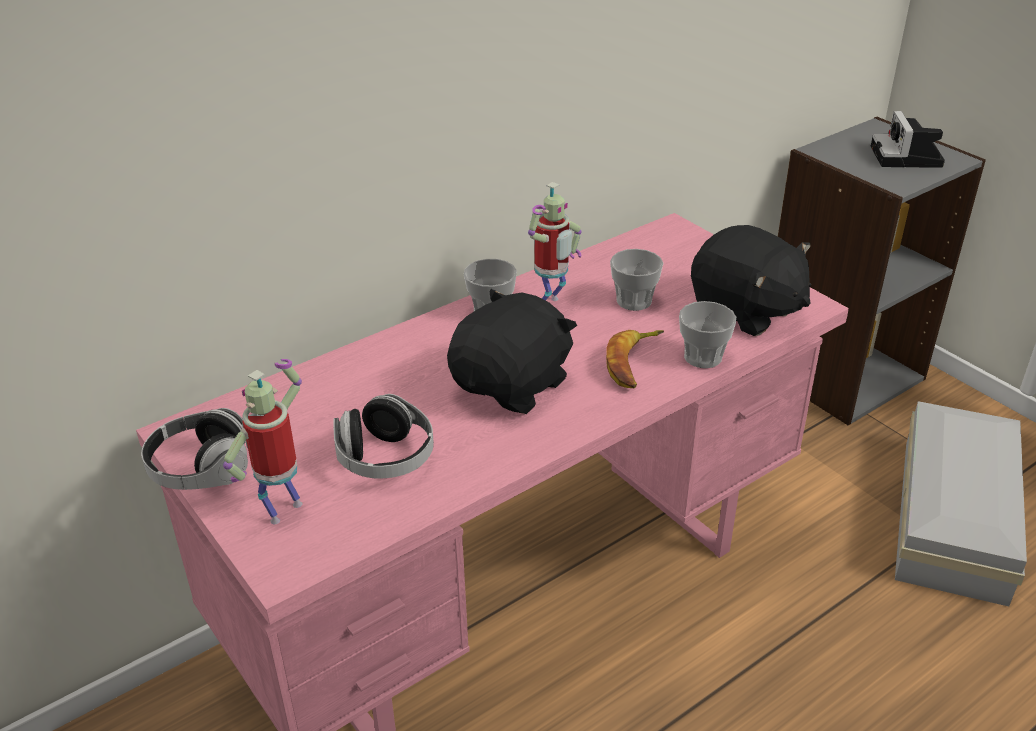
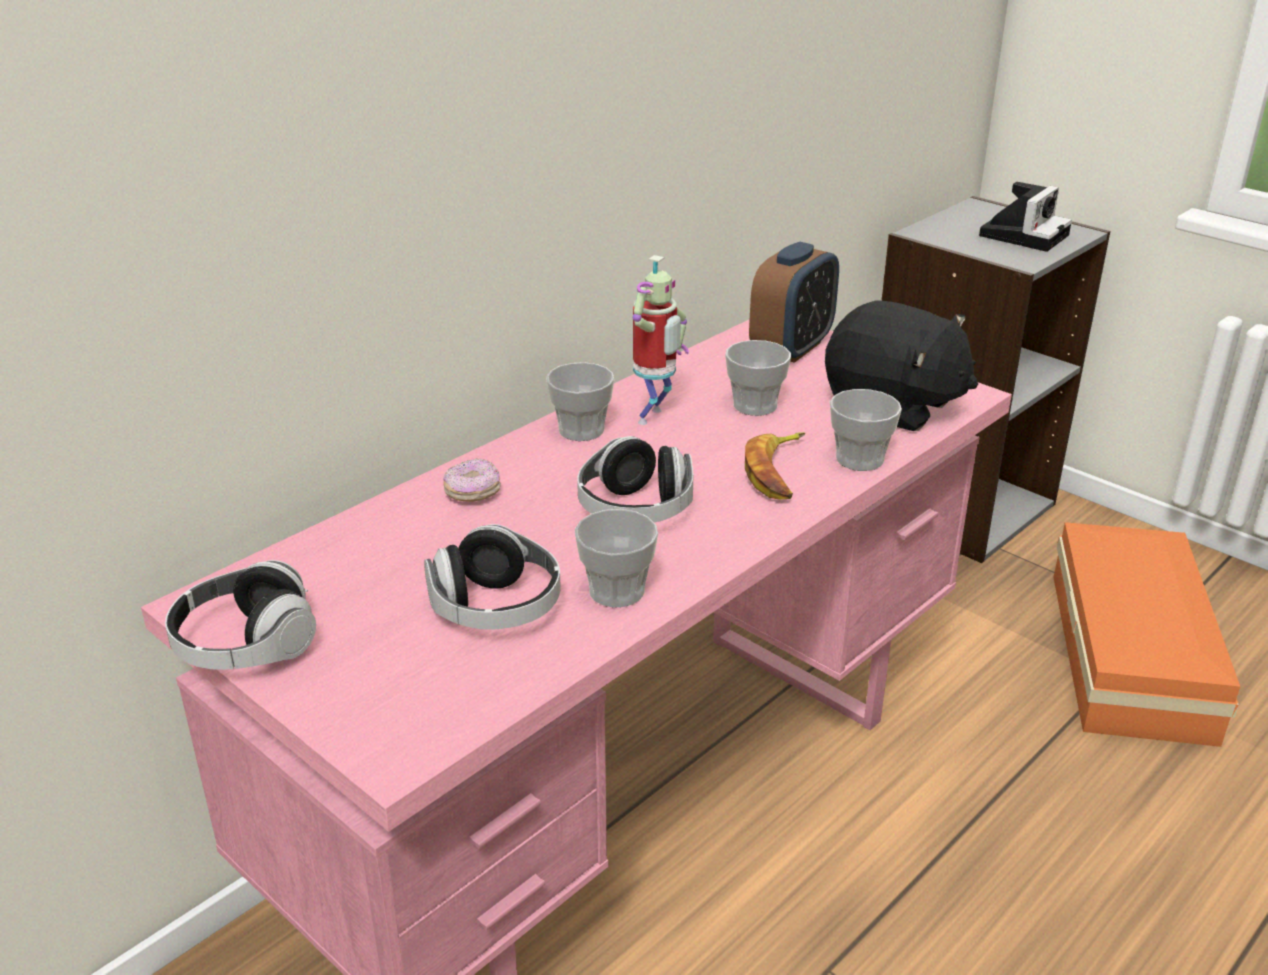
camera: 10 degrees left, 5 degrees down
toy robot [223,359,302,524] -> none
black plush toy [447,289,577,414] -> headphones [577,436,693,523]
camera [871,111,945,168] -> camera turned 135 degrees counterclockwise [979,182,1072,252]
white storage box [895,401,1027,606] -> orange storage box [1053,522,1240,747]
none -> donut [443,458,501,502]
none -> cup [575,509,658,607]
none -> alarm clock [749,242,839,363]

